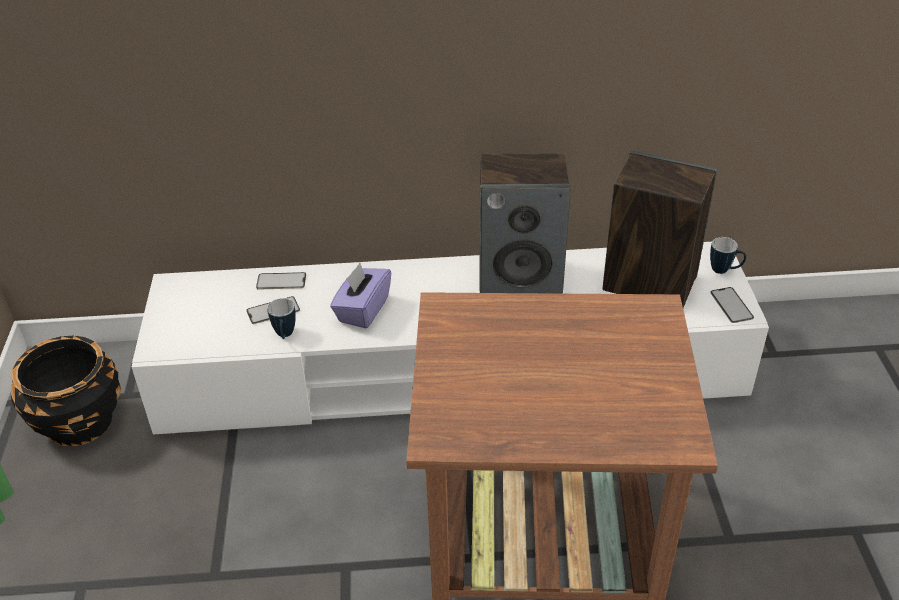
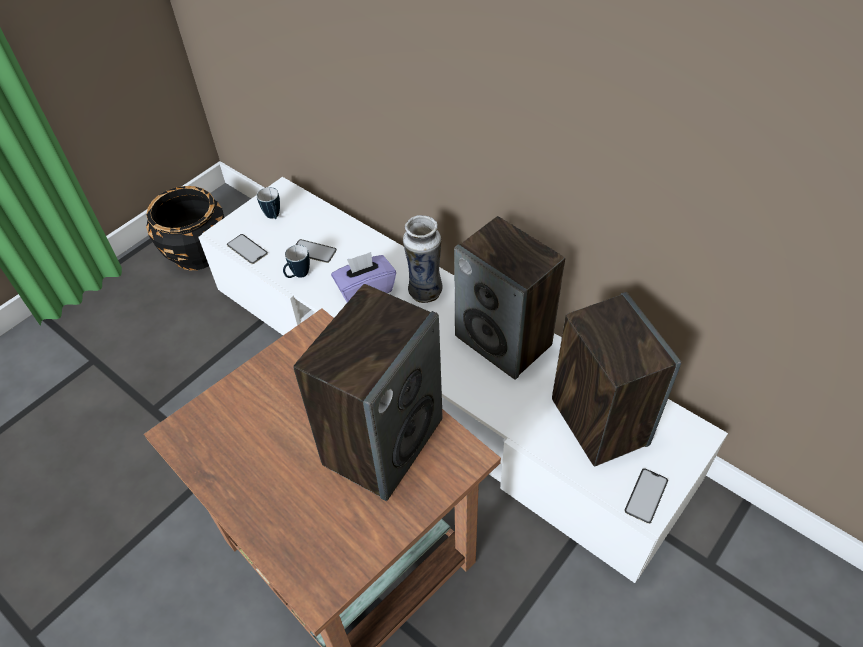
camera: 45 degrees right, 10 degrees up
phone [256,272,306,290] -> phone moved to [227,234,268,264]
mug [710,237,746,274] -> mug moved to [257,187,280,219]
none -> speaker [293,284,442,501]
none -> vase [403,215,443,303]

